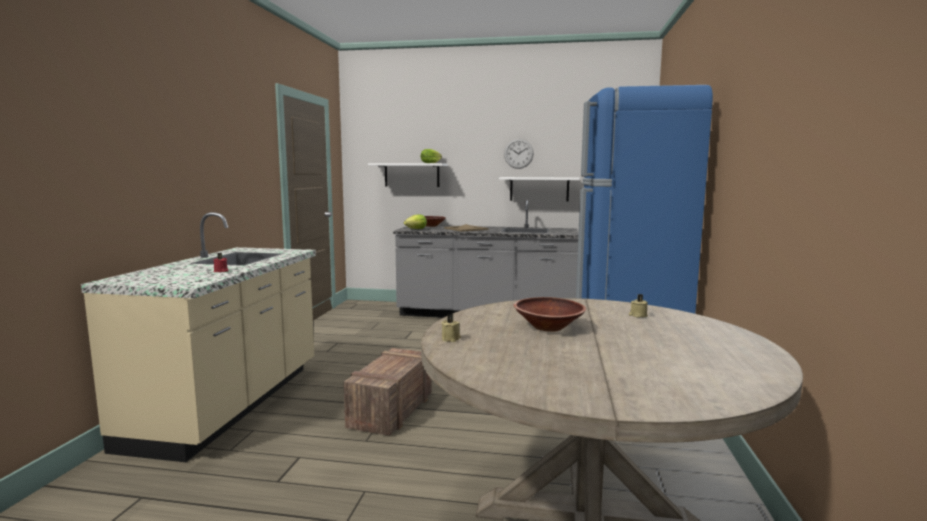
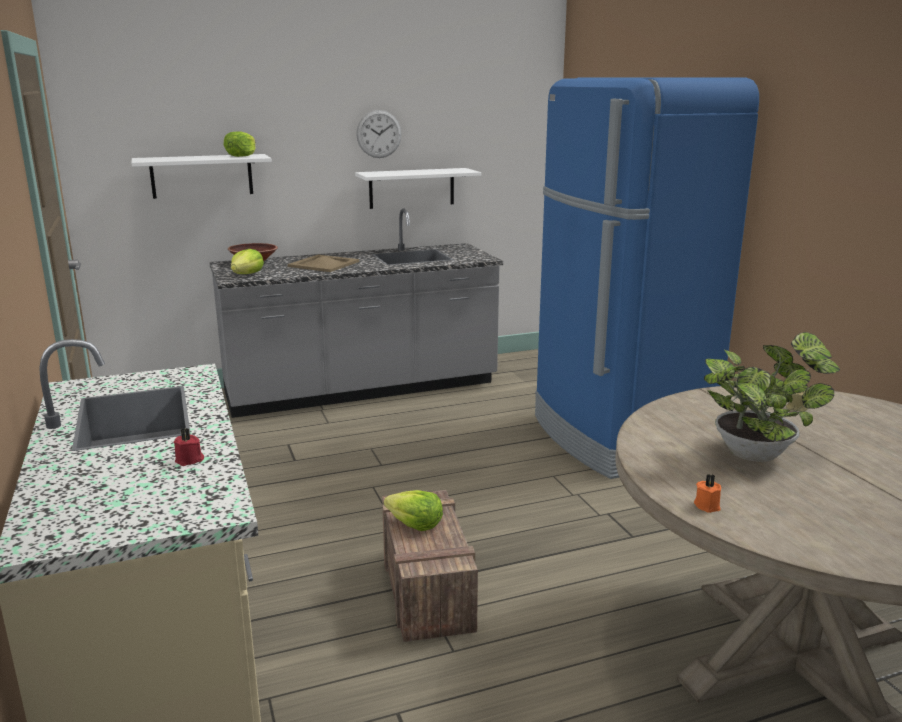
camera: 30 degrees left, 10 degrees up
beige candle [441,314,461,342] -> orange candle [694,474,721,513]
brown bowl [514,297,586,331] -> potted plant [704,332,840,462]
none -> lettuce [384,490,443,531]

